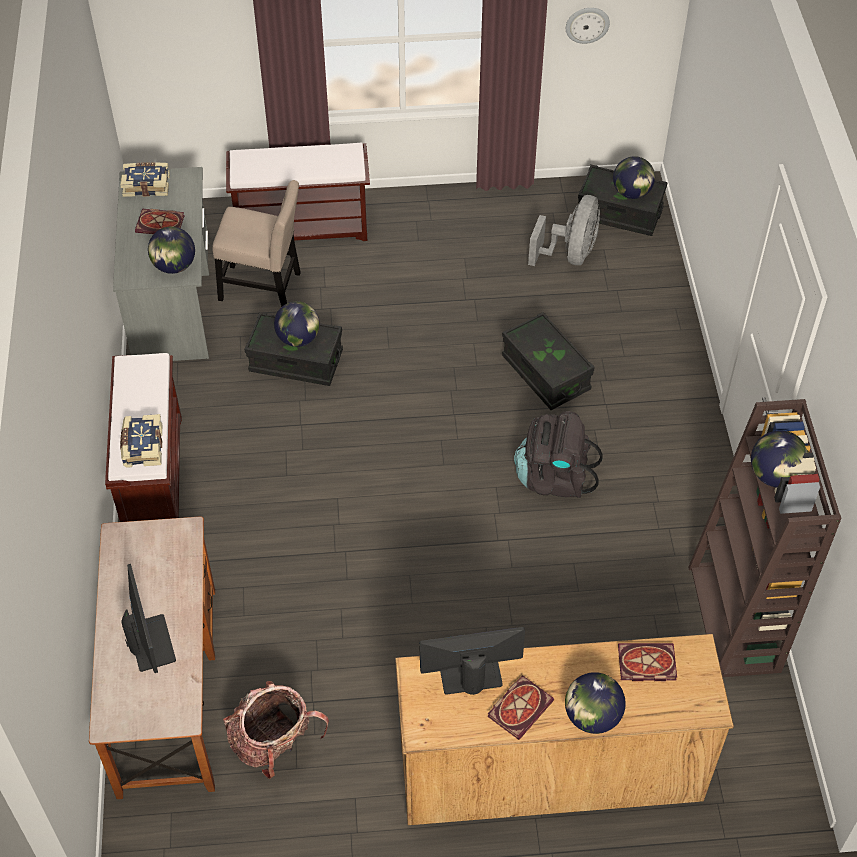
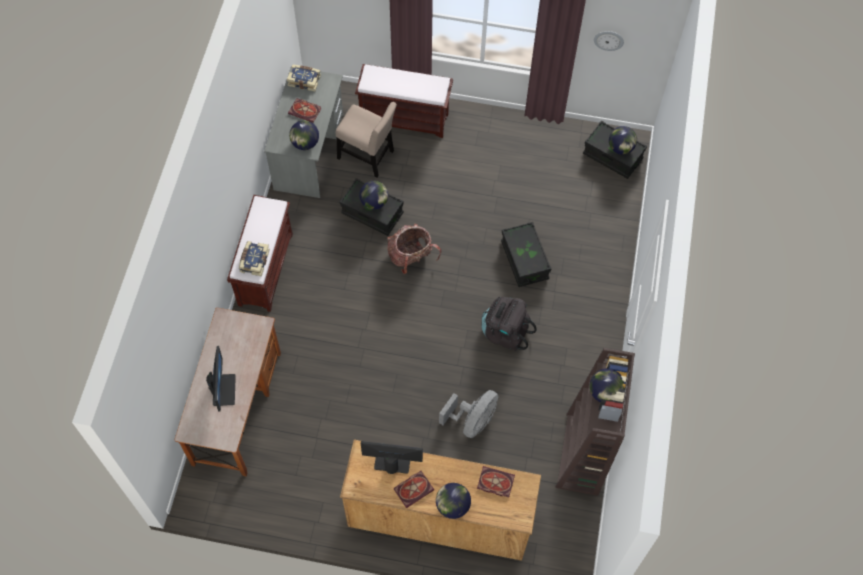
camera: 15 degrees right, 10 degrees up
backpack [223,681,329,779] -> backpack moved to [387,224,442,274]
grey fan [528,195,600,266] -> grey fan moved to [439,390,499,438]

